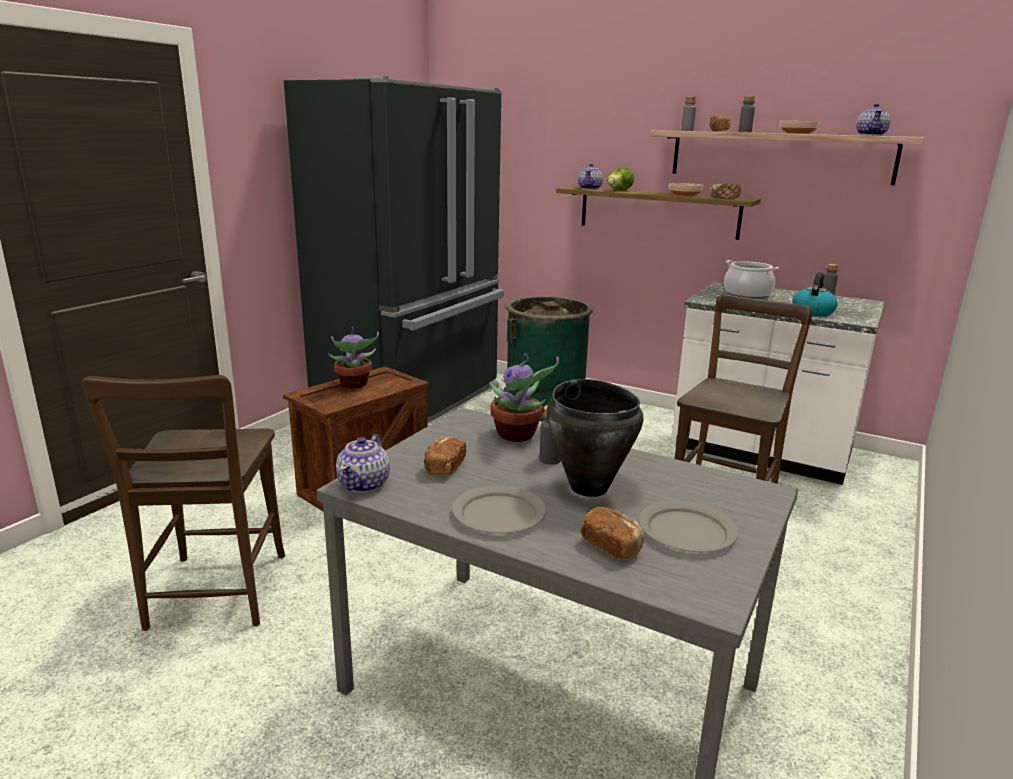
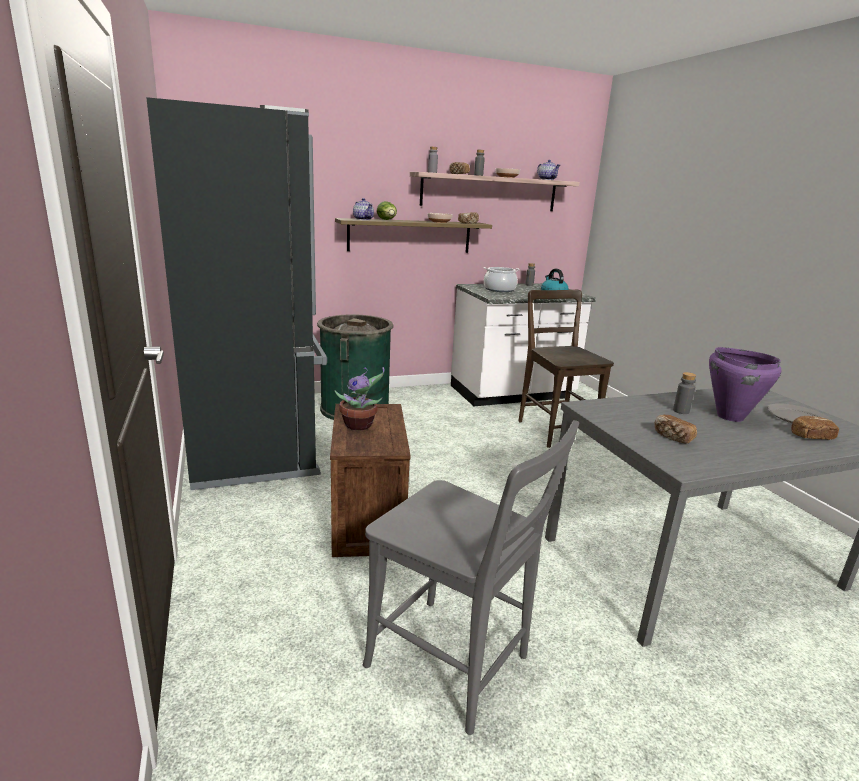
camera: 50 degrees left, 0 degrees up
brown chair [82,375,285,631] -> grey chair [363,420,579,735]
teapot [336,434,390,493] -> none
grey plate [452,485,546,533] -> none
potted plant [490,354,559,442] -> none
black cooking pot [547,379,643,497] -> purple cooking pot [709,347,782,422]

